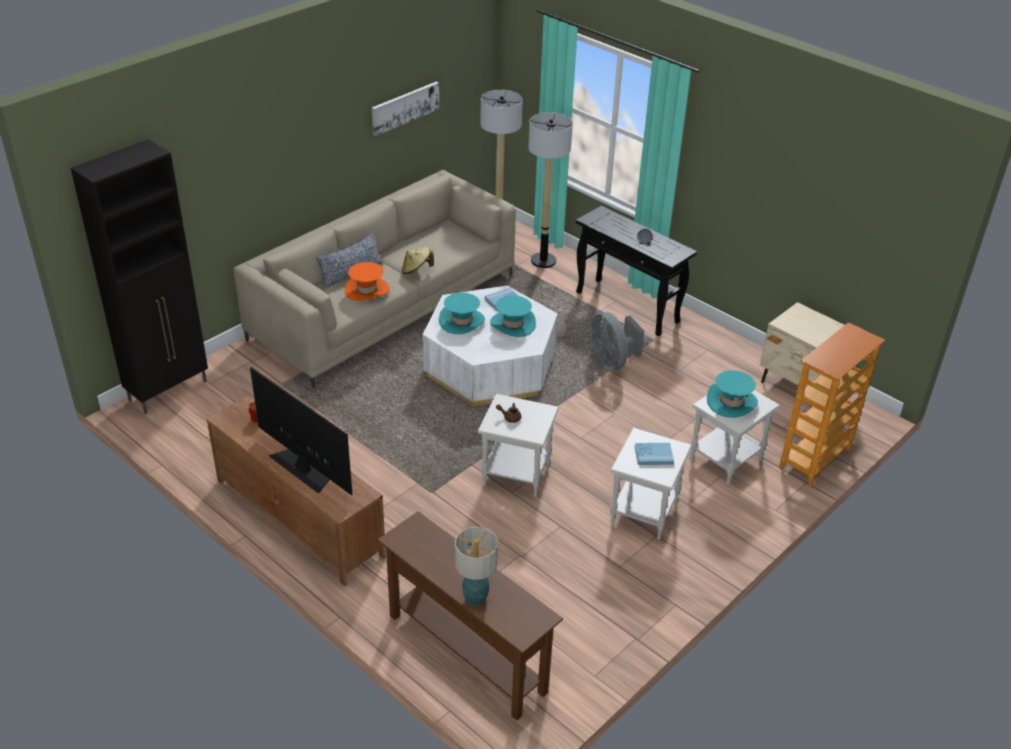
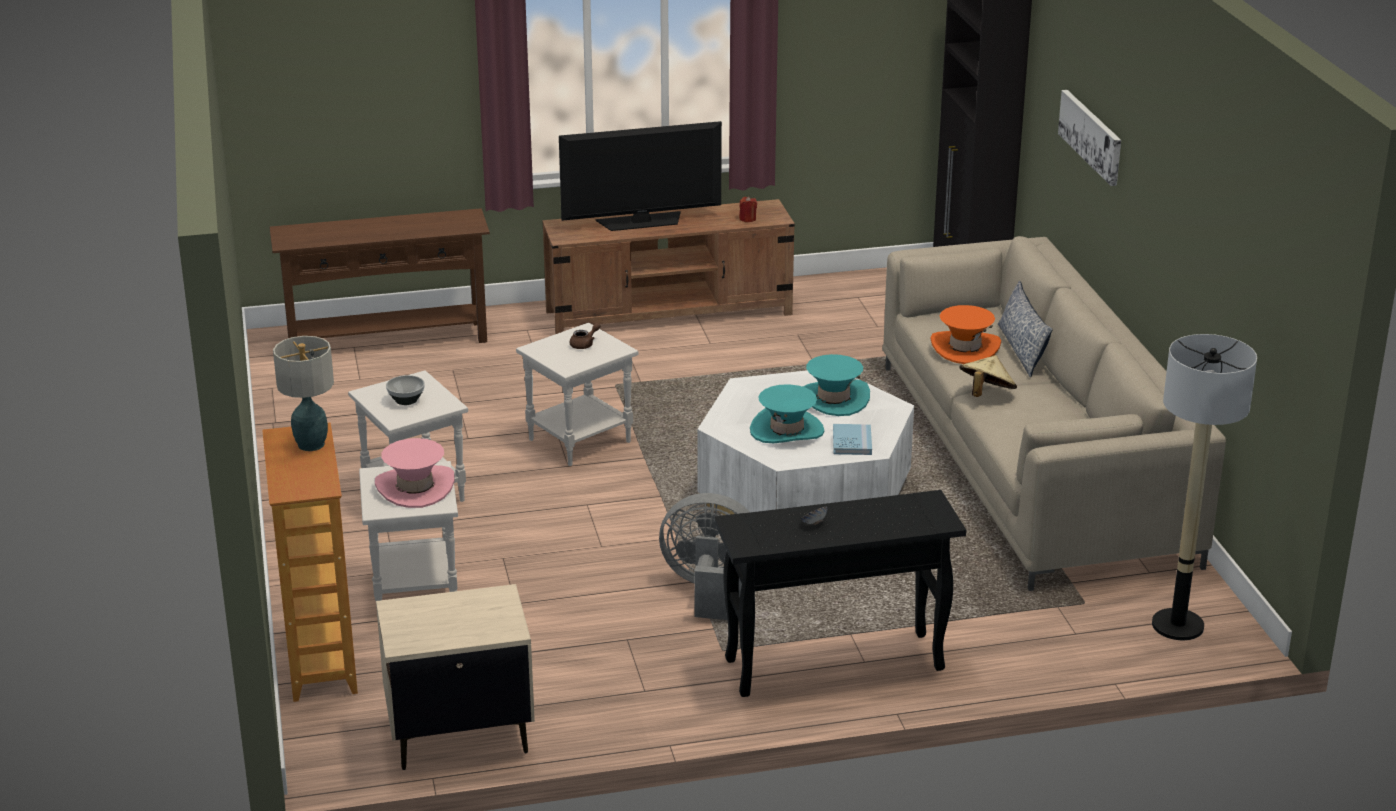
camera: 125 degrees right, 10 degrees down
picture [372,81,439,136] -> picture moved to [1058,90,1121,186]
table lamp [455,527,498,606] -> table lamp moved to [273,336,334,451]
floor lamp [528,112,573,268] -> none
blue book [634,443,674,465] -> bowl [386,375,425,405]
turquoise hat [707,370,758,418] -> pink hat [375,438,455,508]

